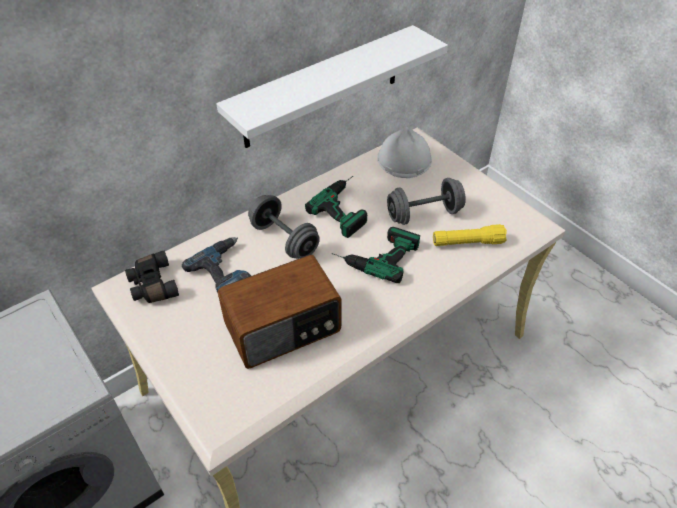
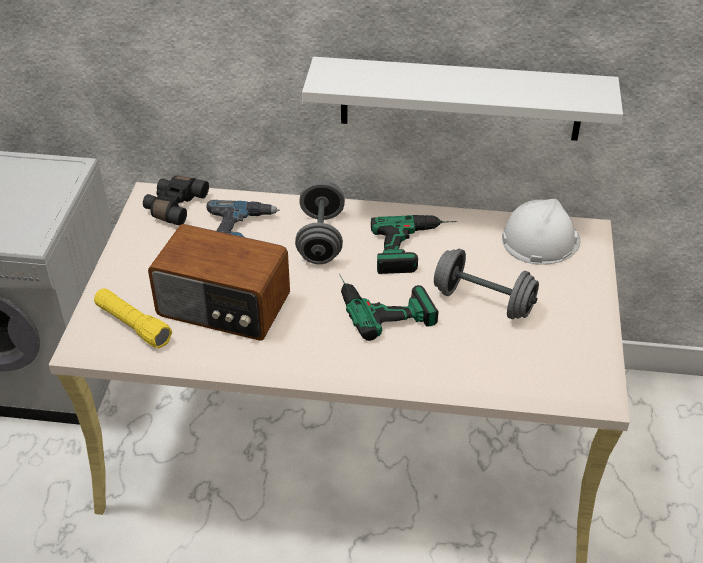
camera: 45 degrees right, 5 degrees down
yellow flashlight [433,224,507,246] -> yellow flashlight moved to [94,289,172,348]

